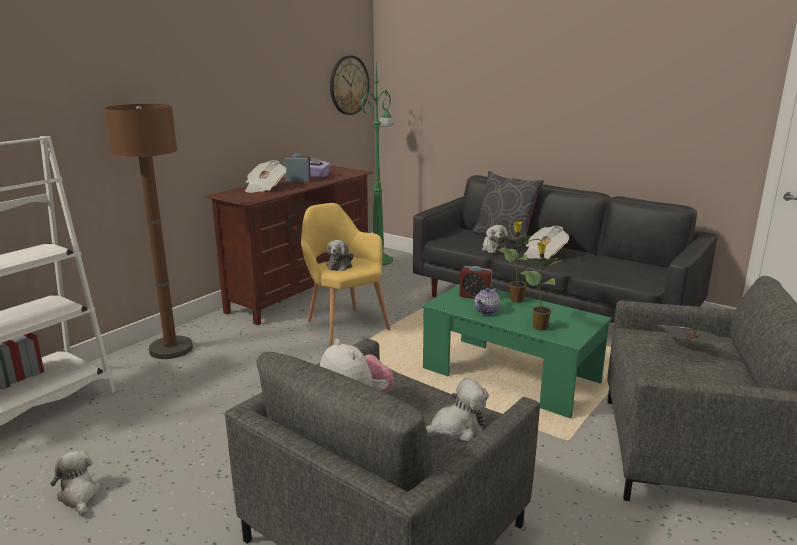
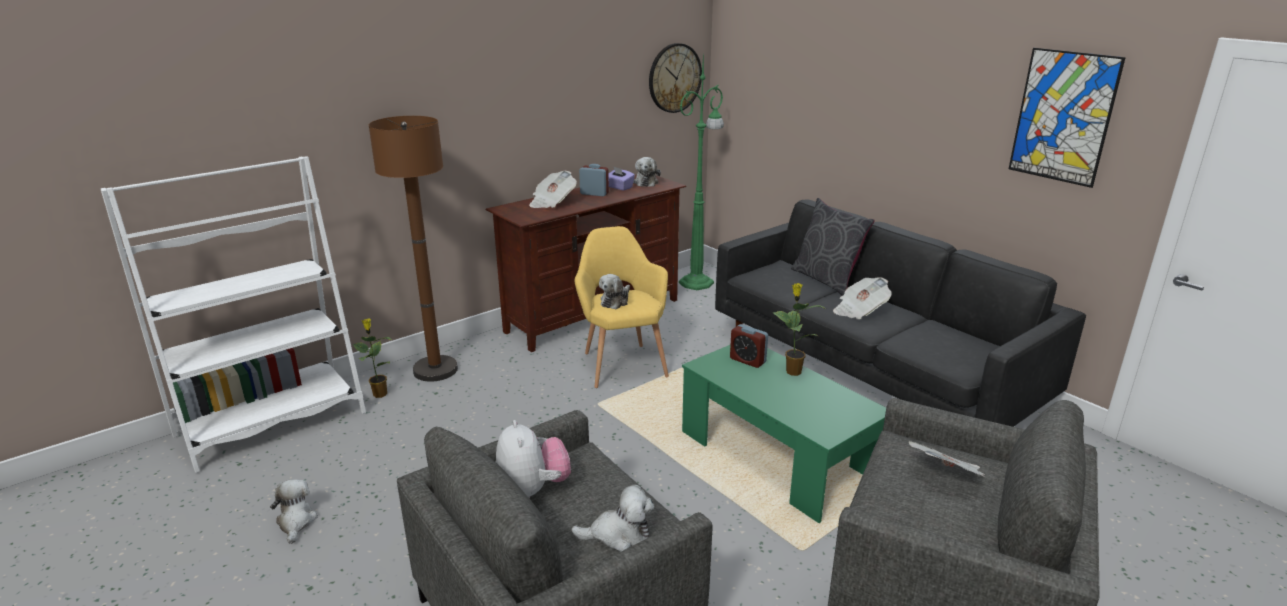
camera: 15 degrees right, 5 degrees up
teapot [474,288,500,315] -> none
plush toy [482,225,509,254] -> plush toy moved to [633,157,661,187]
potted plant [520,242,568,331] -> potted plant moved to [352,318,392,398]
none -> picture [1009,48,1126,188]

